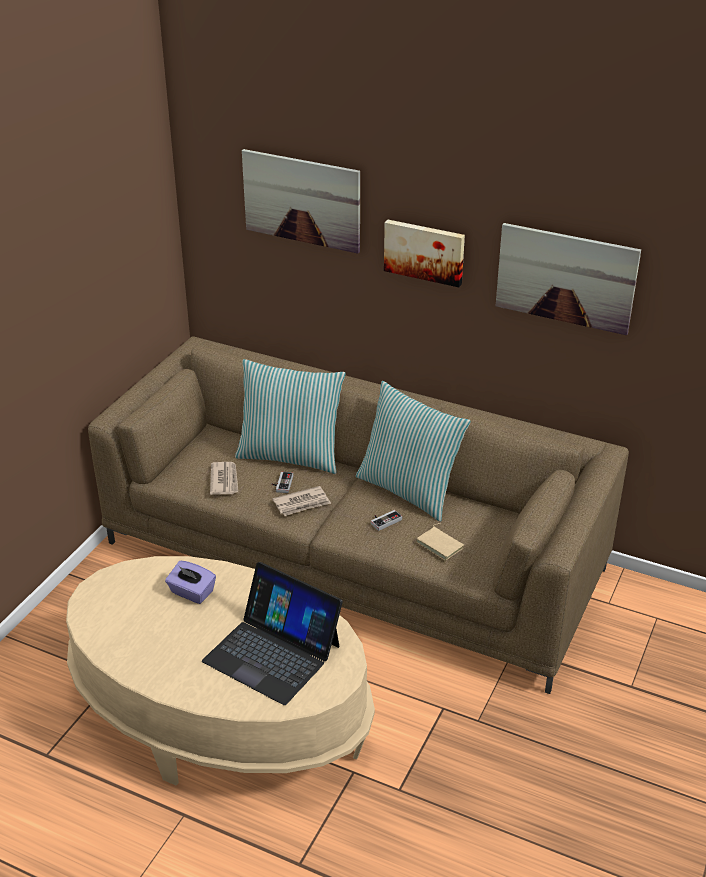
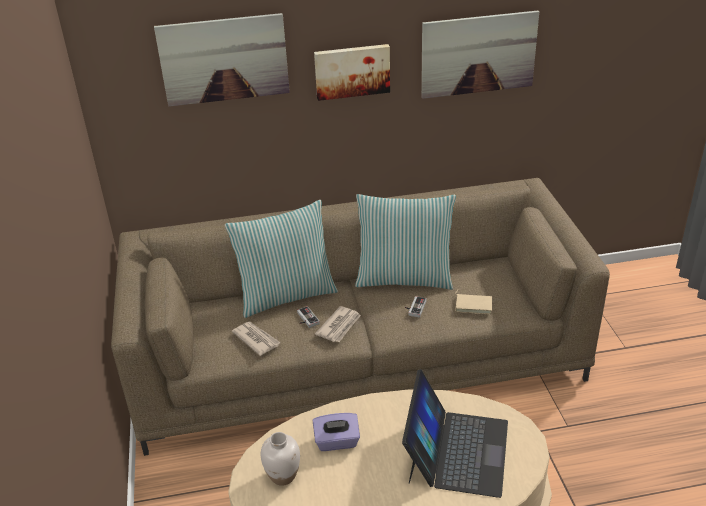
camera: 35 degrees left, 0 degrees up
laptop [202,562,343,705] -> laptop turned 75 degrees counterclockwise [402,369,508,498]
none -> white vase [261,432,300,486]

